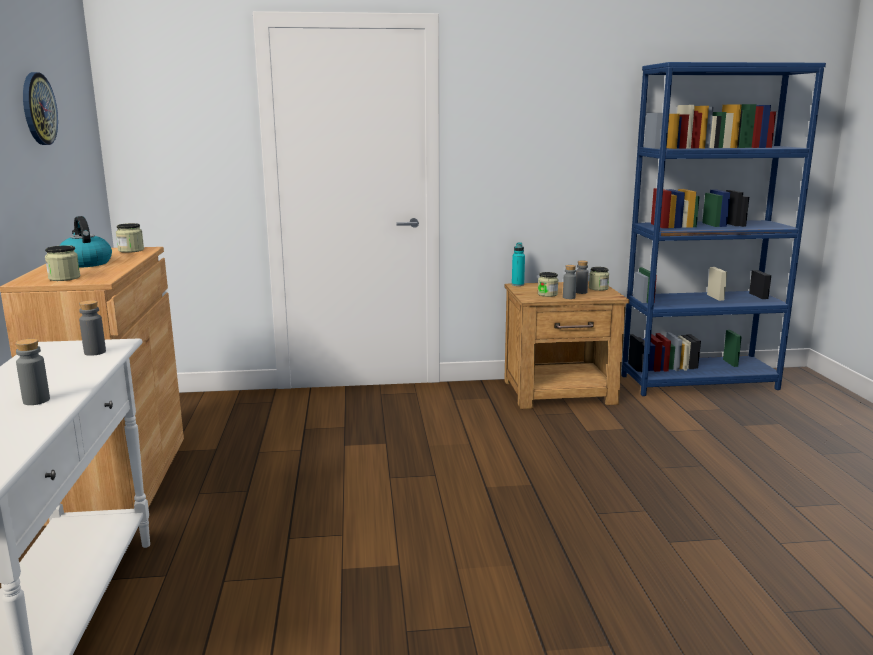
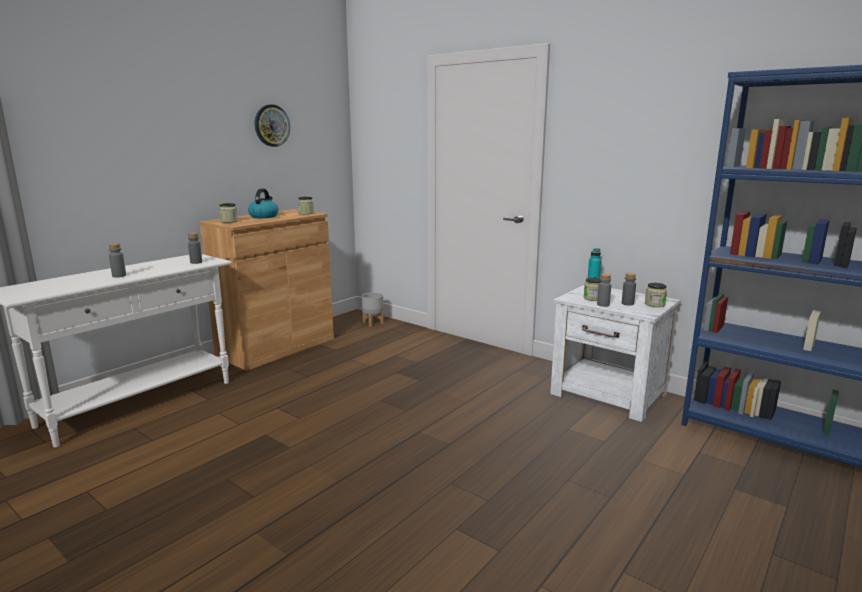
camera: 45 degrees right, 0 degrees up
brown nightstand [504,281,629,409] -> white nightstand [550,285,681,422]
none -> grey planter [362,292,384,326]

